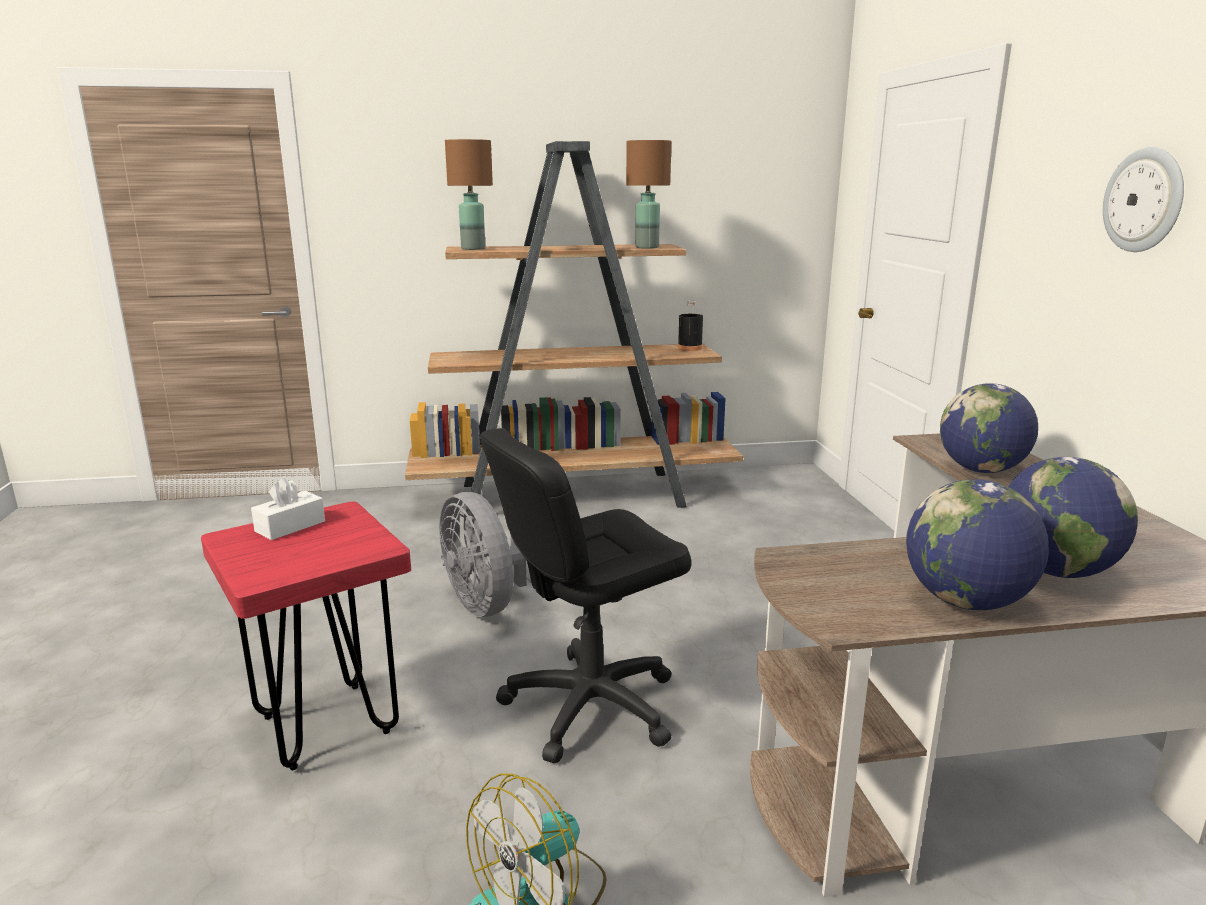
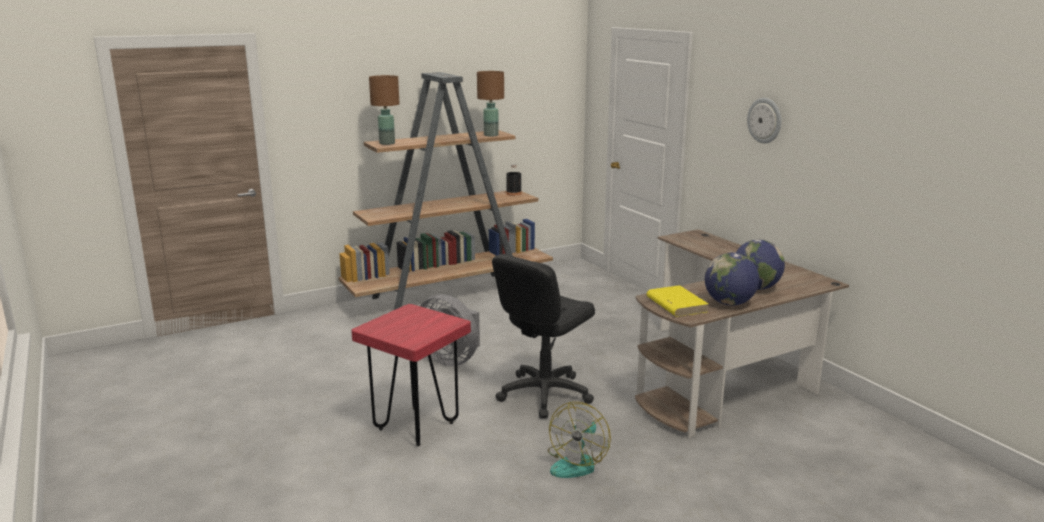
camera: 20 degrees left, 0 degrees up
white tissue box [251,478,325,540] -> none
globe [940,383,1038,473] -> none
none -> yellow book [647,285,708,317]

